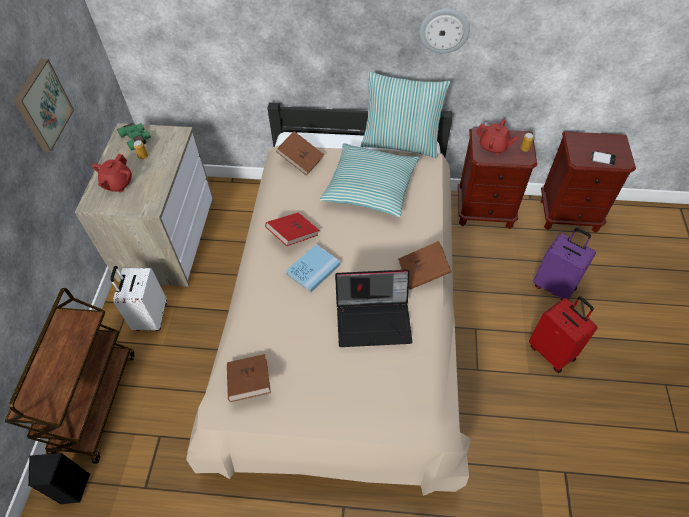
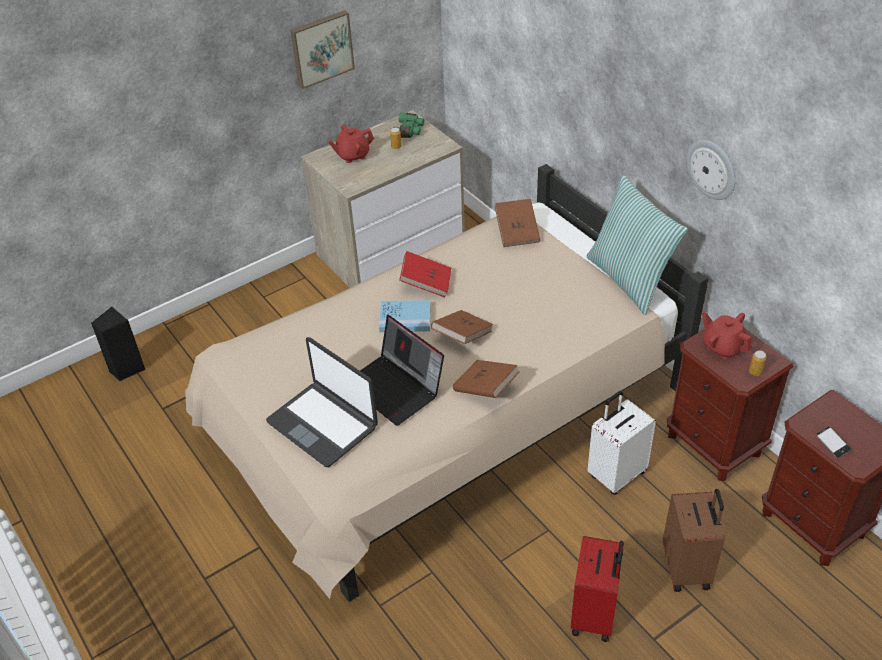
camera: 50 degrees right, 10 degrees down
brown cart [5,288,134,464] -> none
white suitcase [110,266,167,331] -> white suitcase moved to [587,391,656,495]
brown book [227,354,271,402] -> brown book moved to [431,310,494,344]
pillow [320,143,419,217] -> none
red teapot [476,119,519,155] -> red teapot turned 150 degrees clockwise [702,312,752,359]
purple suitcase [533,228,596,300] -> brown suitcase [663,489,725,592]
none -> laptop [266,337,378,467]

